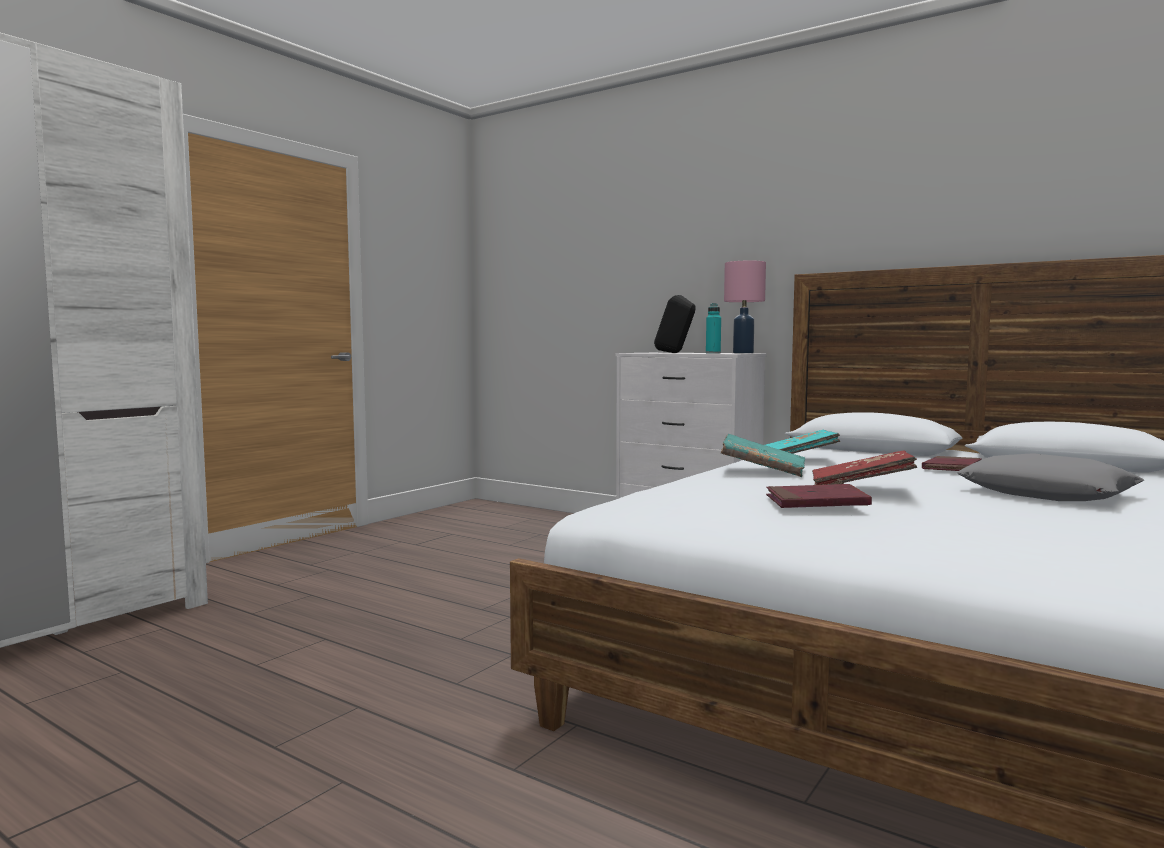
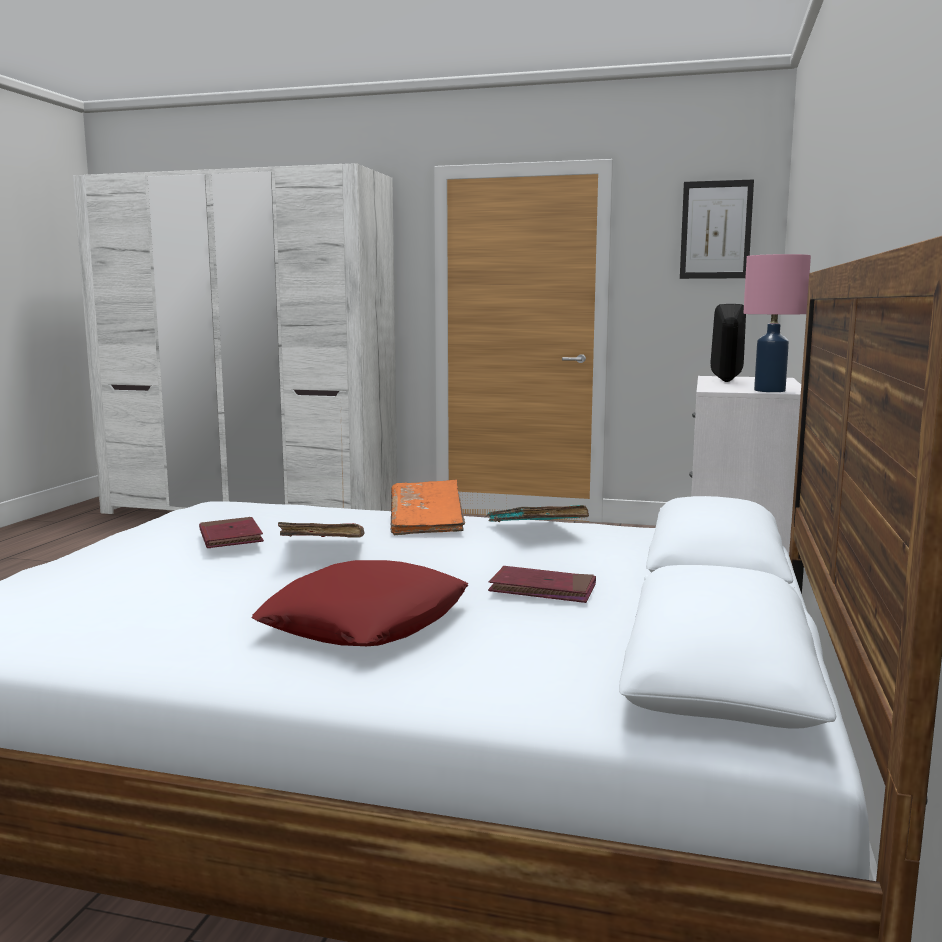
camera: 70 degrees right, 5 degrees up
turquoise bottle [706,303,721,354] -> none
turquoise book [721,434,805,477] -> orange book [391,480,465,535]
grey pillow [956,453,1144,501] -> red pillow [251,560,468,646]
none -> picture [680,179,754,279]

